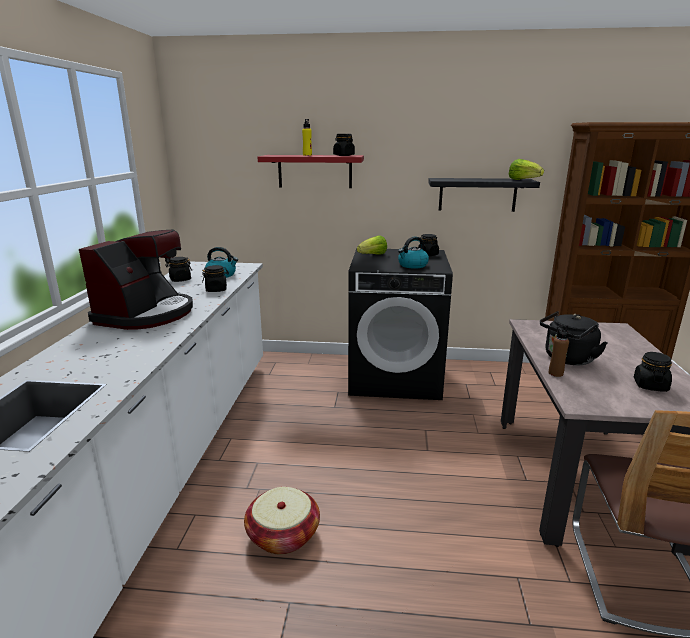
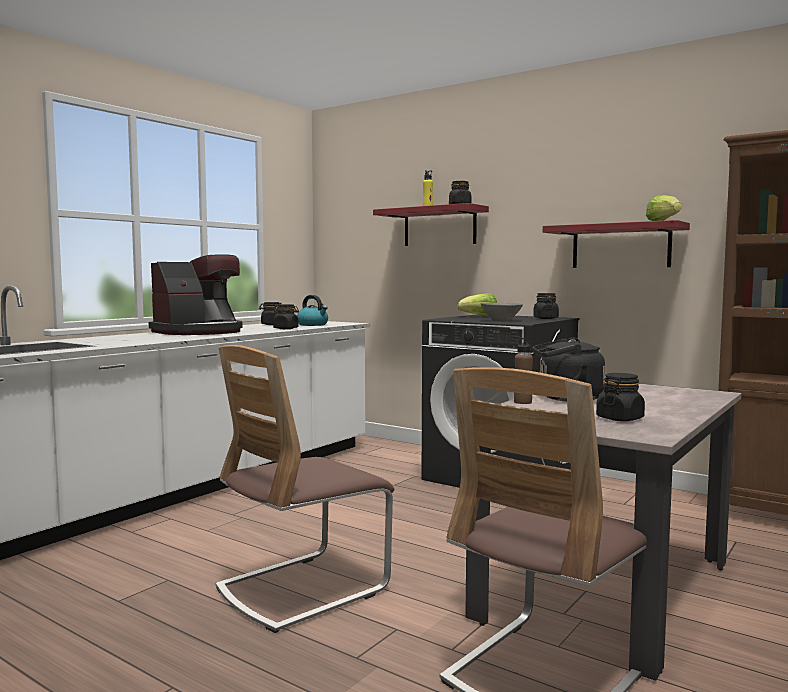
camera: 30 degrees right, 15 degrees down
basket [244,487,320,555] -> none
kettle [398,236,429,269] -> grey bowl [481,303,523,321]
black shelf [428,178,540,212] -> red shelf [543,220,690,268]
none -> chair [215,345,394,633]

